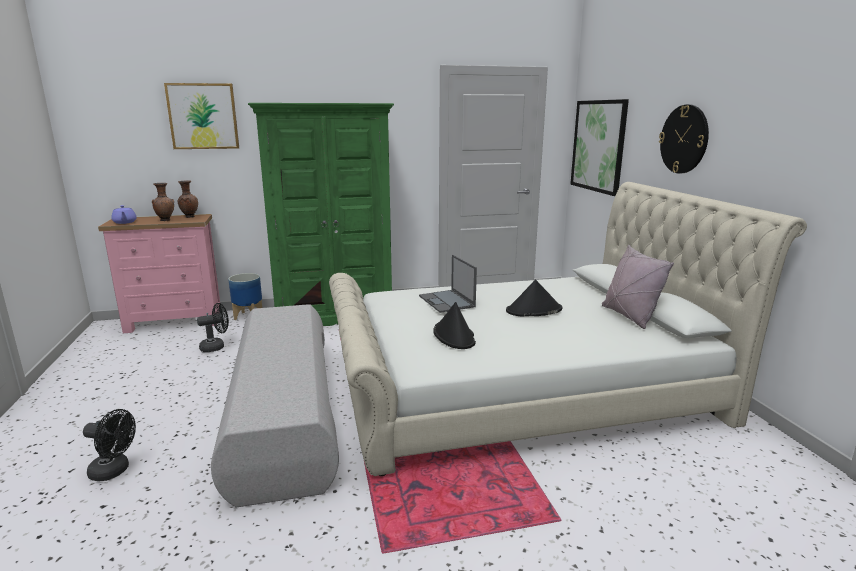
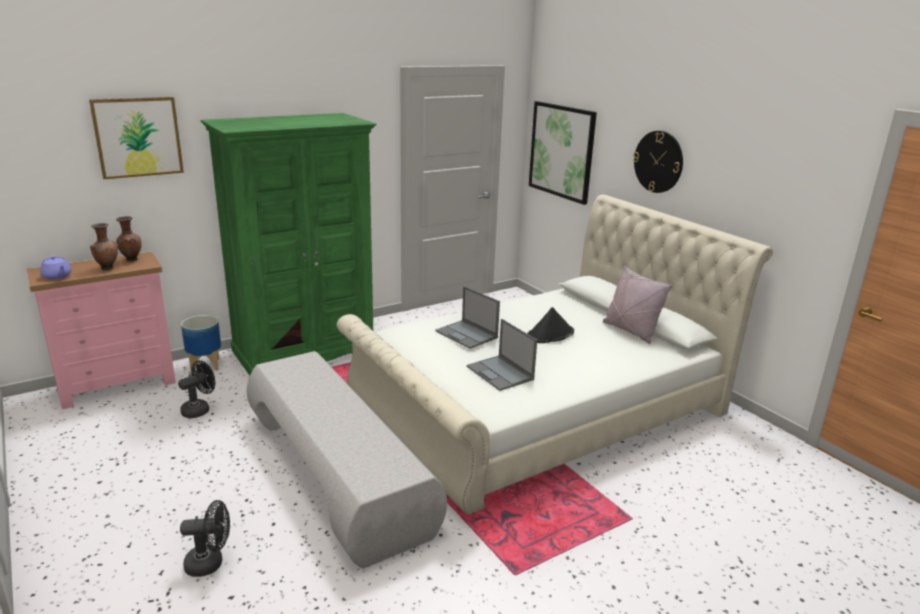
camera: 20 degrees left, 5 degrees up
black hat [433,302,476,349] -> laptop [467,319,537,391]

